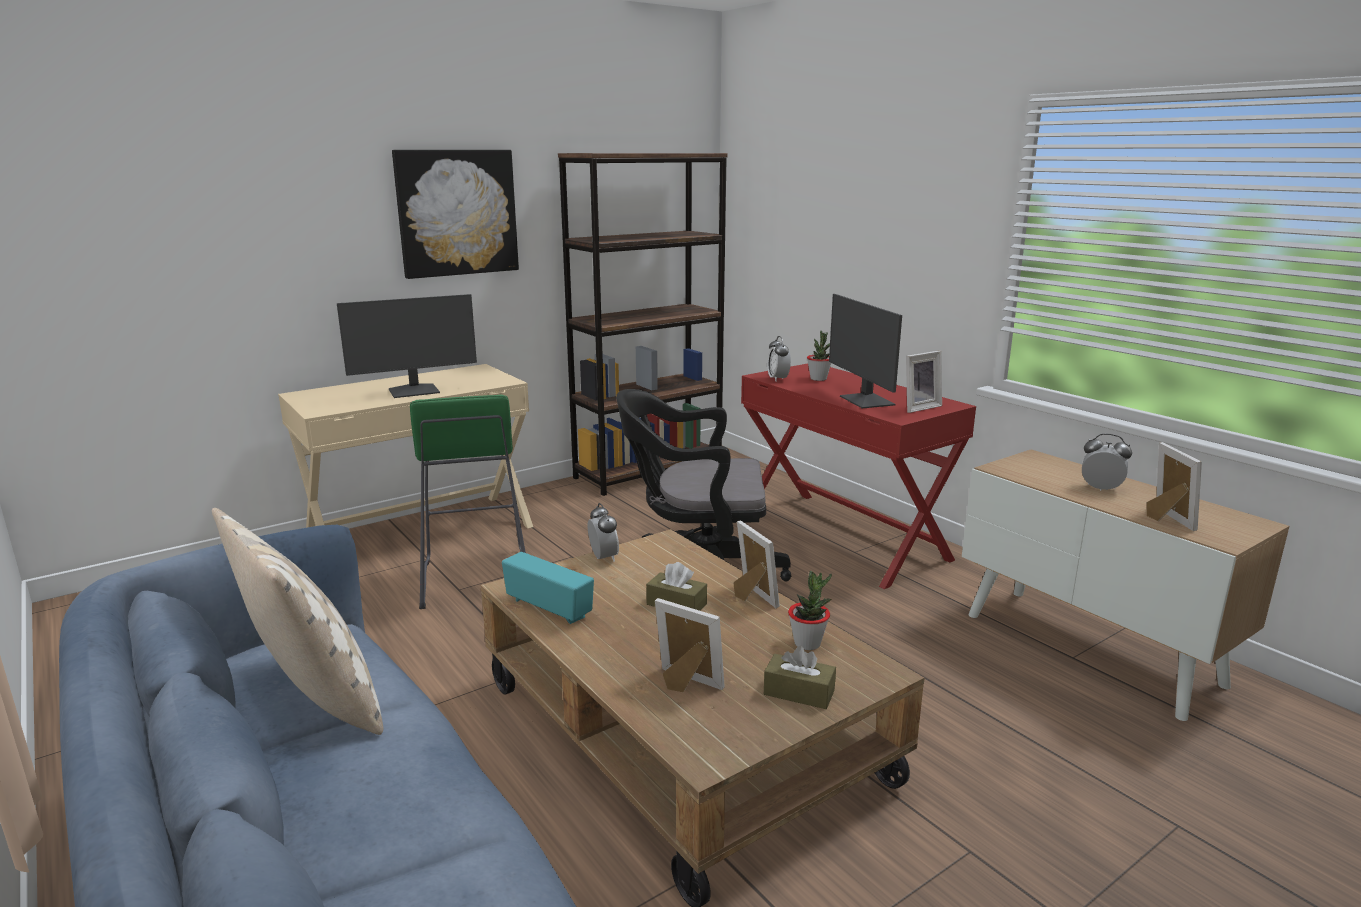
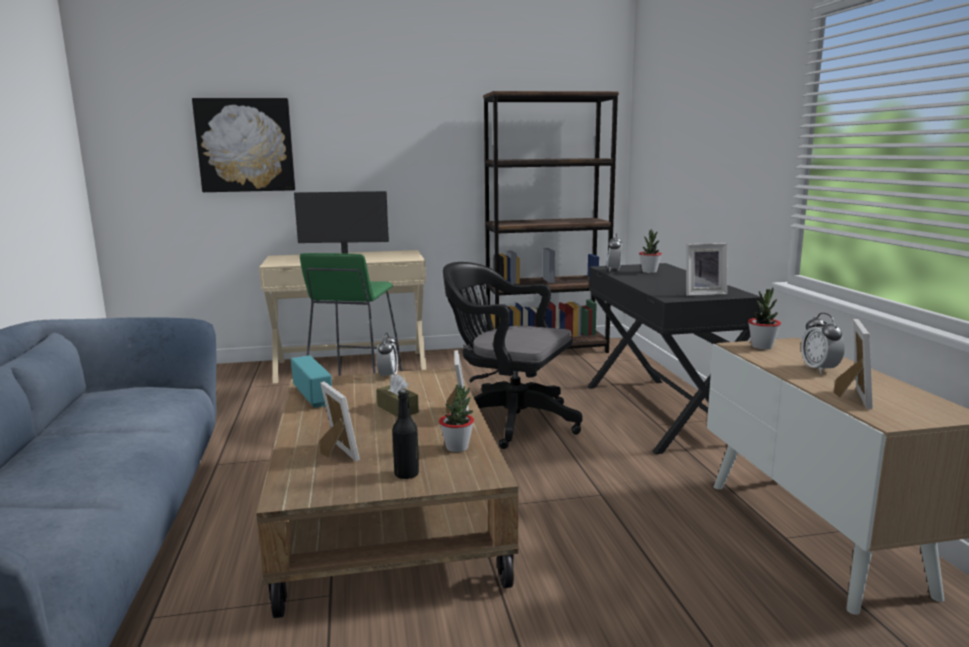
camera: 25 degrees right, 5 degrees down
beige pillow [212,508,383,735] -> none
picture [392,150,519,279] -> picture moved to [192,98,295,192]
red desk [741,363,976,589] -> black desk [588,263,762,454]
brown tissue box [764,646,836,709] -> black bottle [392,390,419,479]
monitor [829,294,902,408] -> none
alarm clock [1082,434,1132,491] -> alarm clock turned 150 degrees counterclockwise [801,313,845,374]
none -> potted plant [748,287,781,350]

